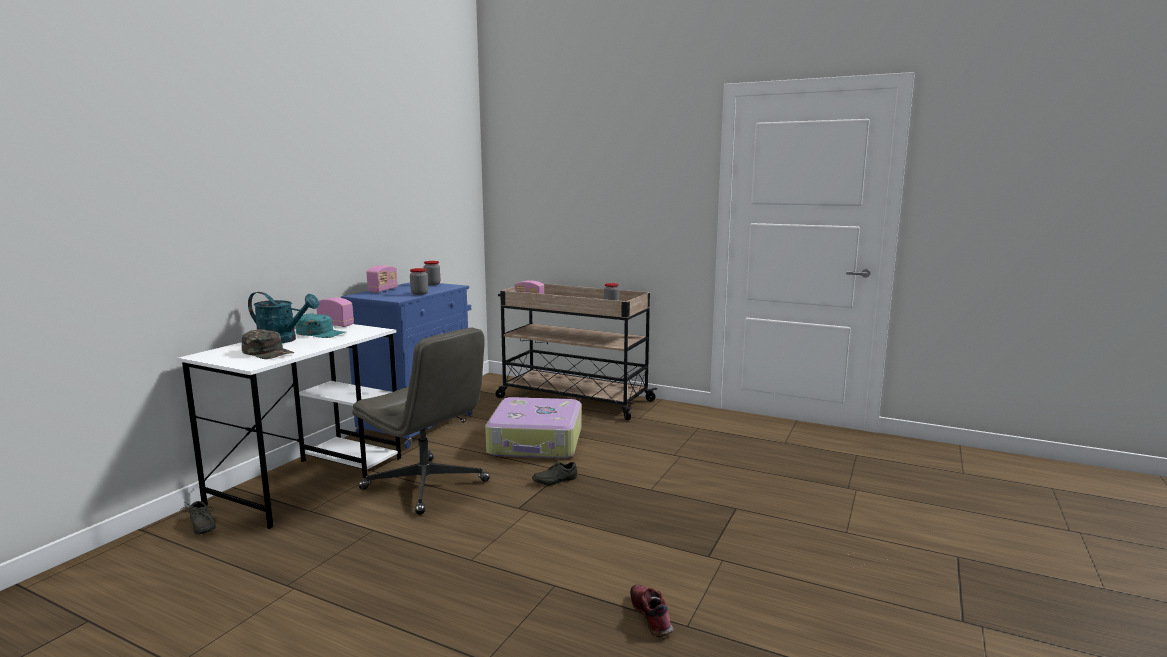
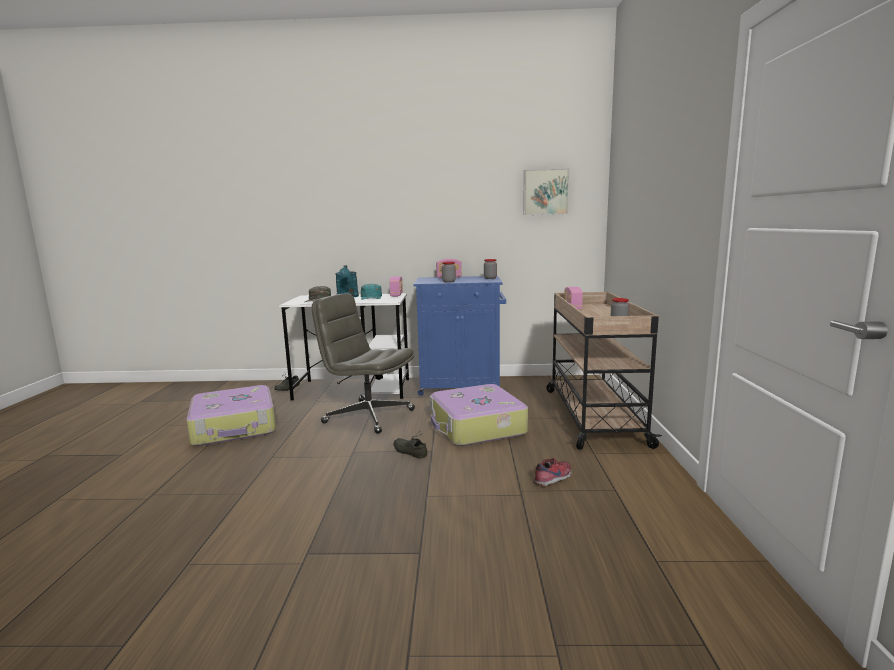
camera: 65 degrees right, 0 degrees up
grey office chair [352,328,490,515] -> grey office chair turned 105 degrees clockwise [312,293,415,434]
shoe [630,585,674,637] -> shoe moved to [534,458,572,486]
none -> suitcase [186,385,276,446]
none -> picture [523,168,569,215]

